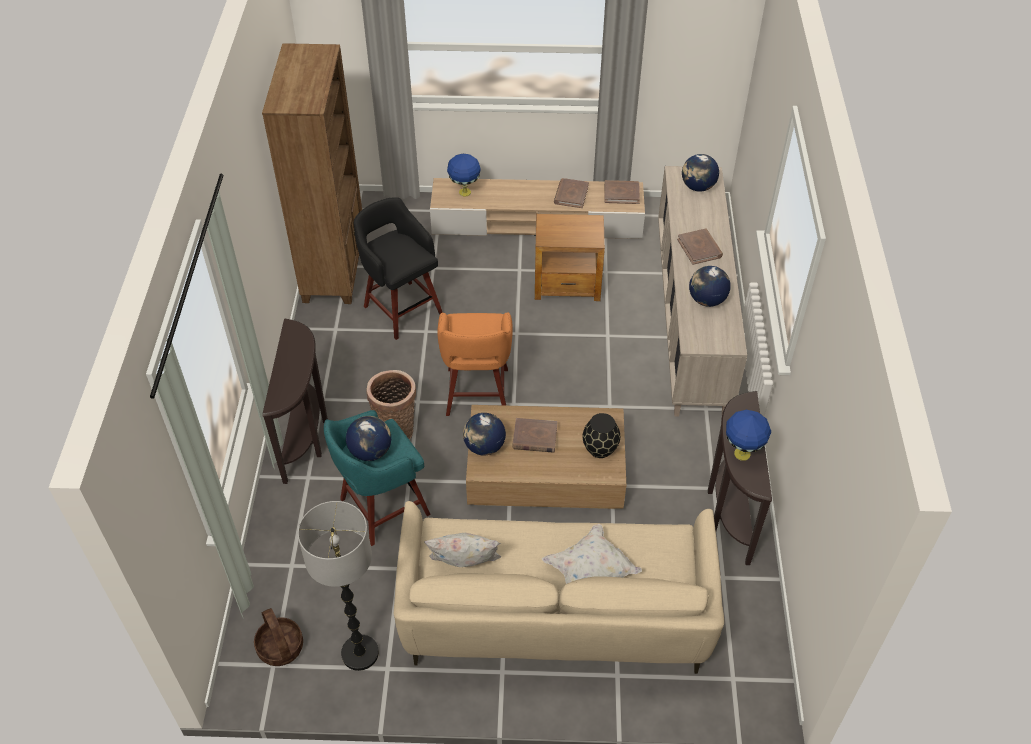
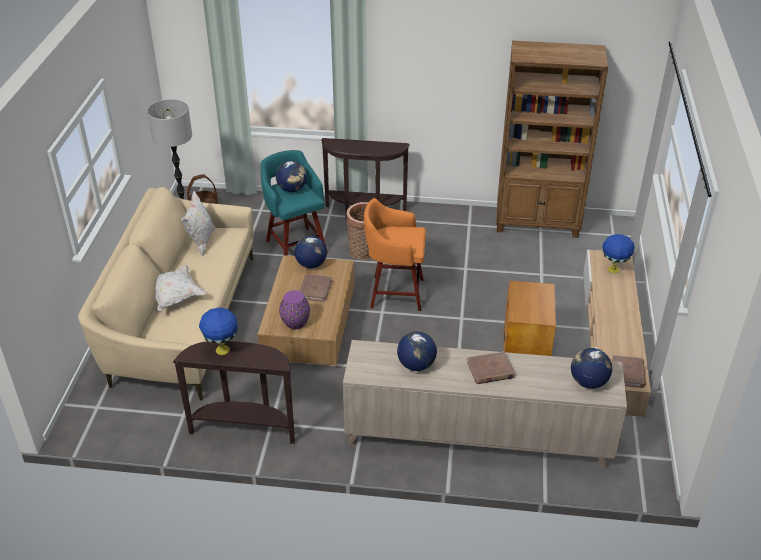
camera: 95 degrees right, 10 degrees down
black stool [354,197,442,340] -> none
brown book [554,178,589,208] -> none
black vase [583,413,620,458] -> purple vase [279,290,310,329]

